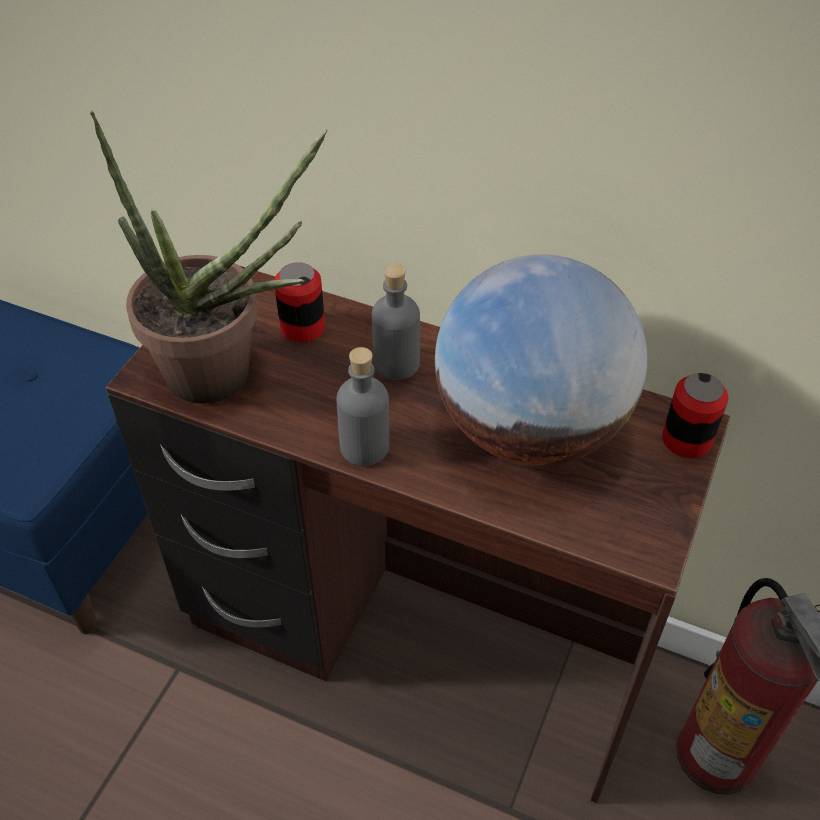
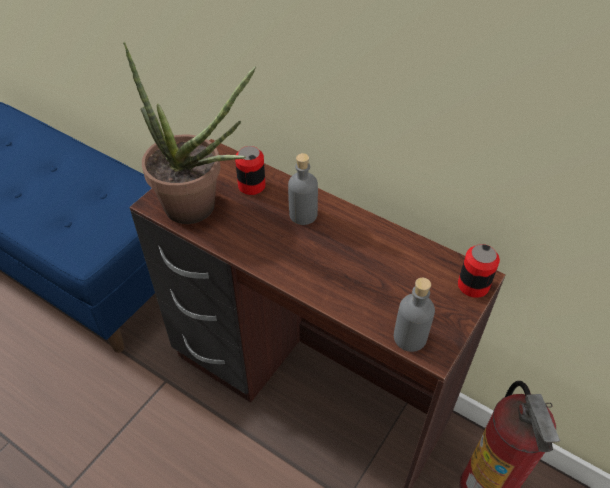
camera: 10 degrees right, 0 degrees up
grey bottle [336,347,389,466] -> grey bottle moved to [394,278,435,352]
globe [435,254,647,466] -> none

